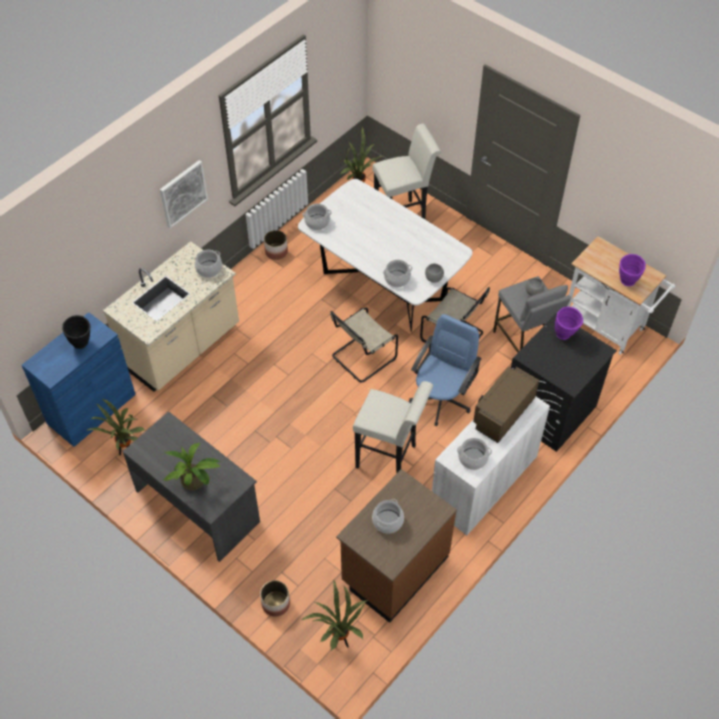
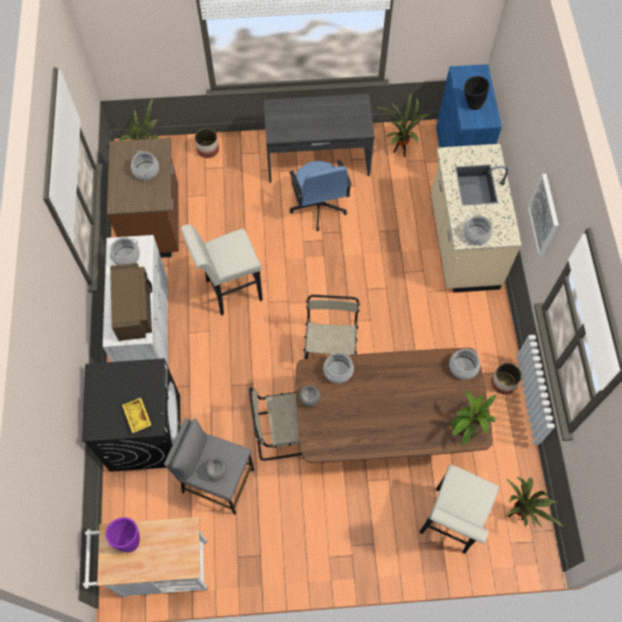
camera: 135 degrees right, 10 degrees up
potted plant [163,443,221,490] -> potted plant moved to [452,389,497,446]
white dining table [298,179,472,332] -> brown dining table [295,348,492,464]
blue office chair [409,314,481,426] -> blue office chair moved to [289,160,352,231]
purple vase [555,307,583,340] -> yellow tray [122,398,151,433]

